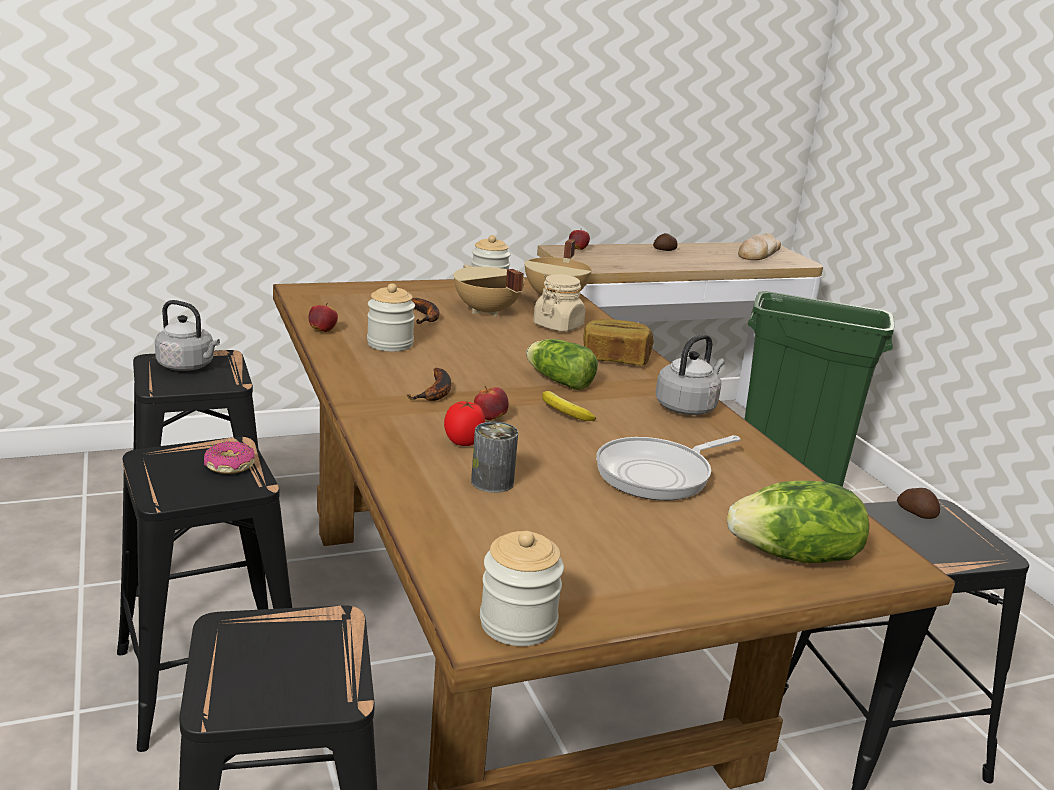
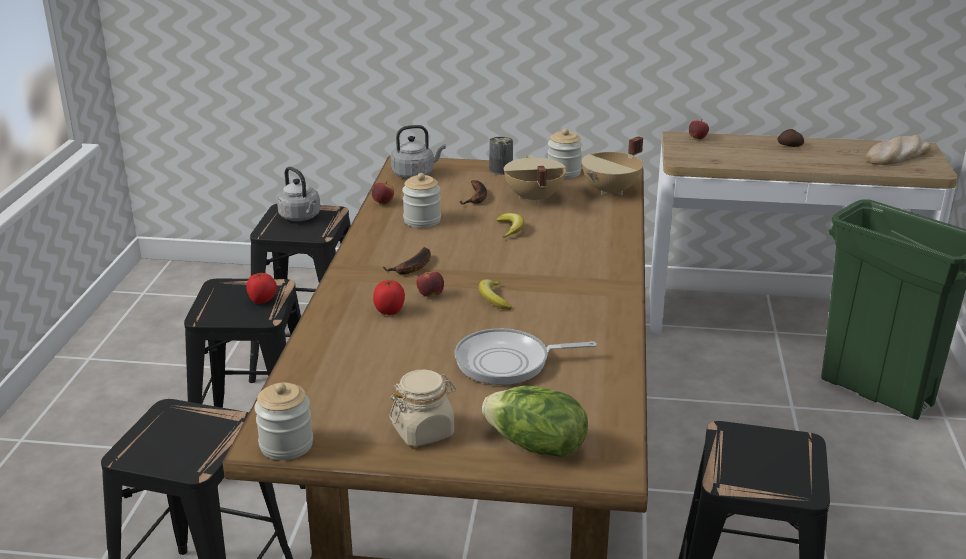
camera: 30 degrees right, 5 degrees up
donut [204,441,255,474] -> tomato [246,273,277,304]
can [471,422,518,493] -> can moved to [489,137,513,175]
lettuce [526,339,598,390] -> none
beige jar [533,274,585,332] -> beige jar moved to [389,370,456,447]
bread [584,319,653,365] -> none
grey kettle [655,334,725,415] -> grey kettle moved to [391,125,446,179]
potato [897,488,940,519] -> none
none -> banana [496,213,524,238]

